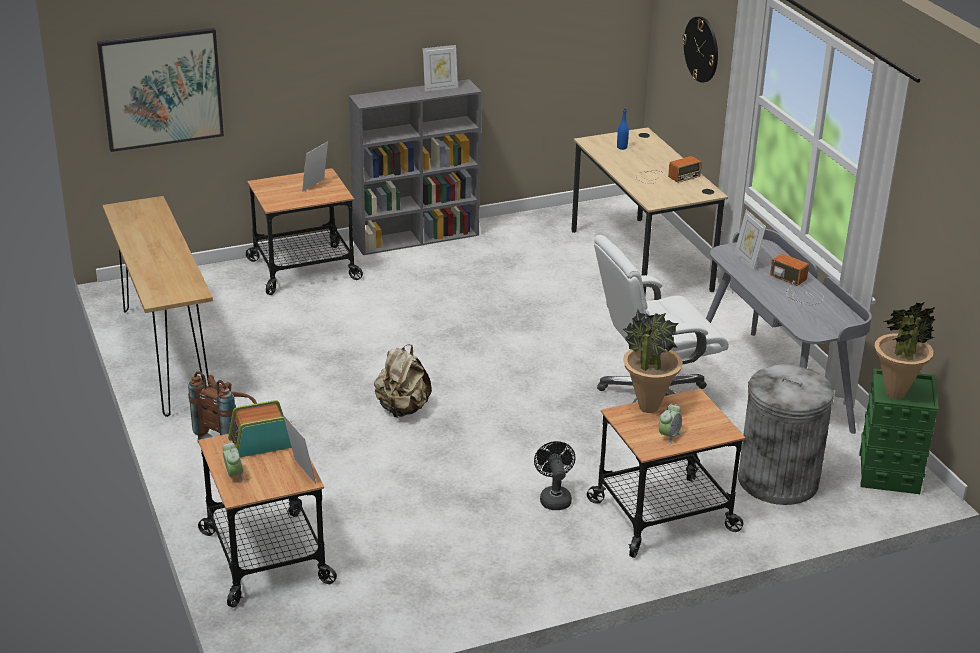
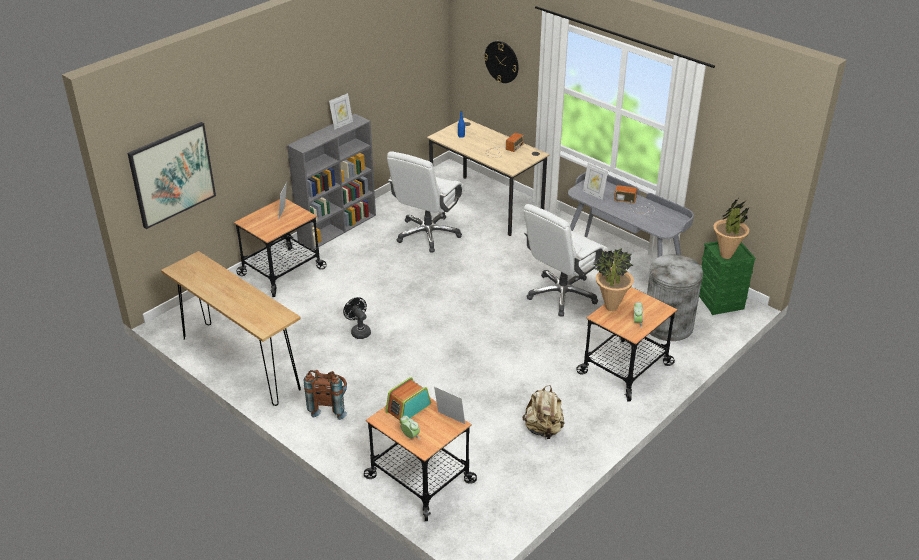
camera: 25 degrees left, 5 degrees up
beige backpack [374,344,432,418] -> beige backpack moved to [522,385,564,439]
black fan [534,441,575,510] -> black fan moved to [343,297,371,339]
none -> white office chair [387,151,465,253]

